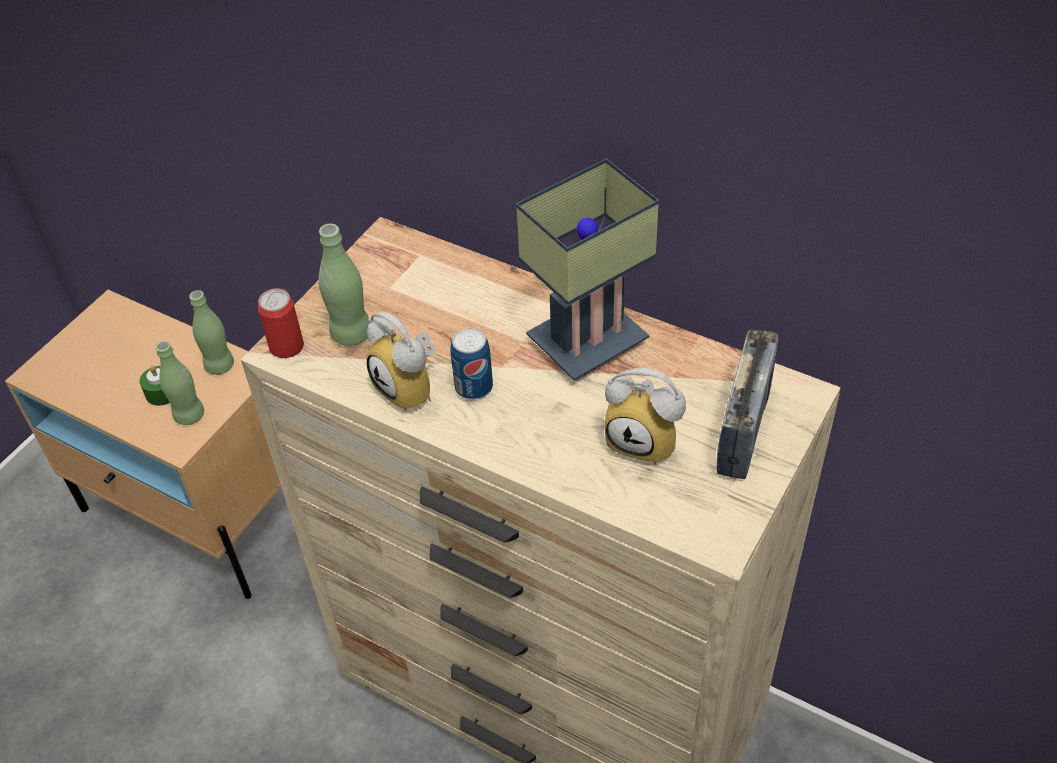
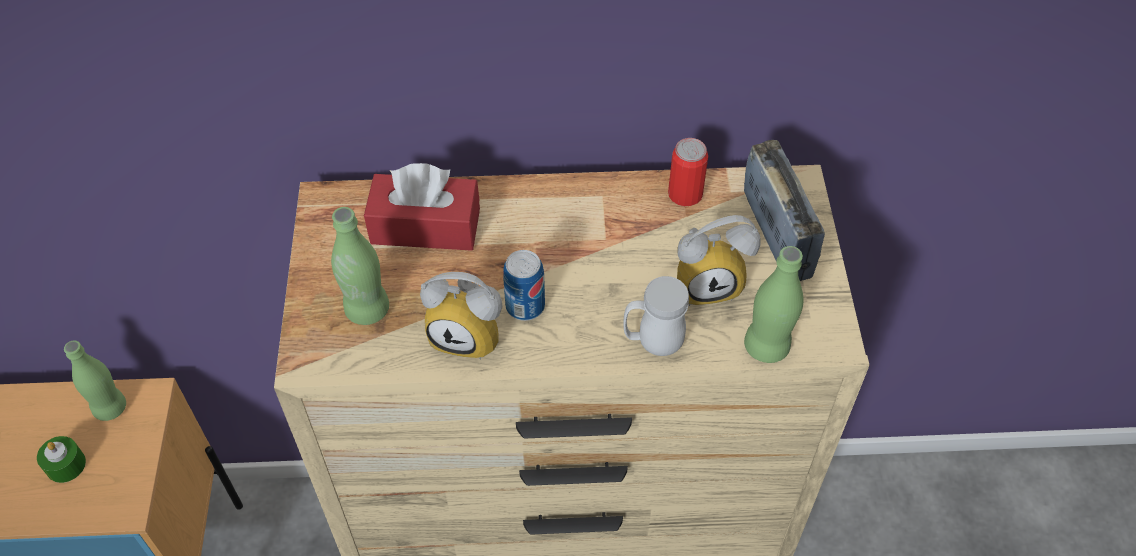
camera: 35 degrees left, 5 degrees up
green bottle [155,341,204,425] -> green bottle moved to [744,246,804,363]
can [258,289,304,358] -> can moved to [668,138,708,206]
table lamp [516,159,659,381] -> none
none -> red tissue box [364,163,480,251]
none -> white mug [623,276,689,356]

